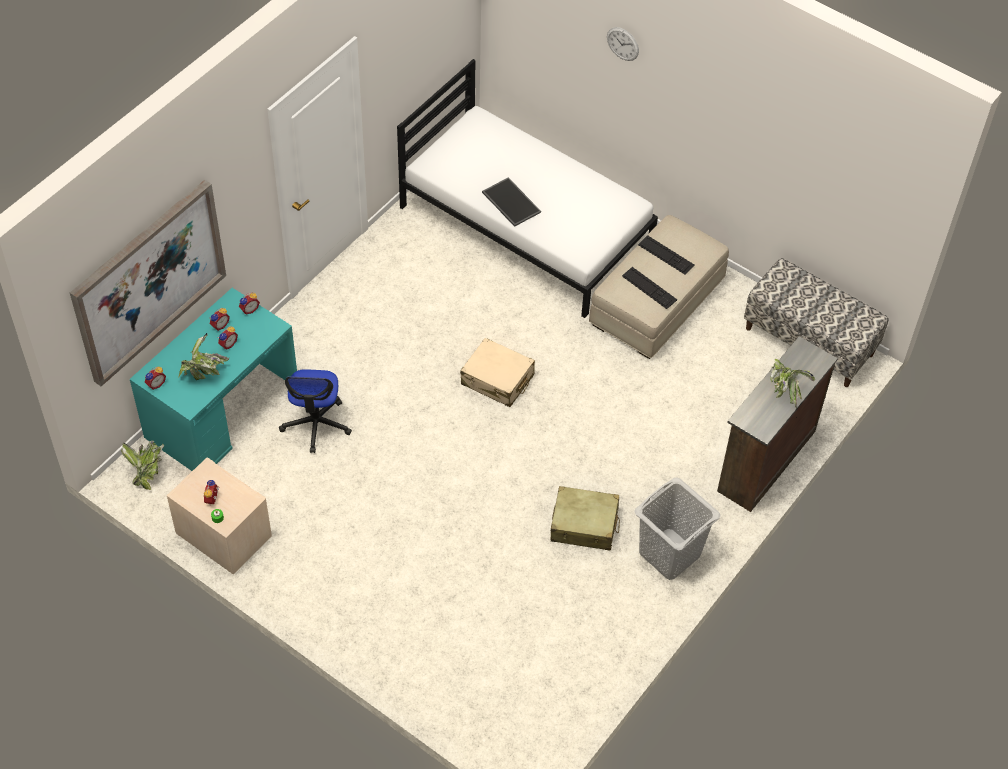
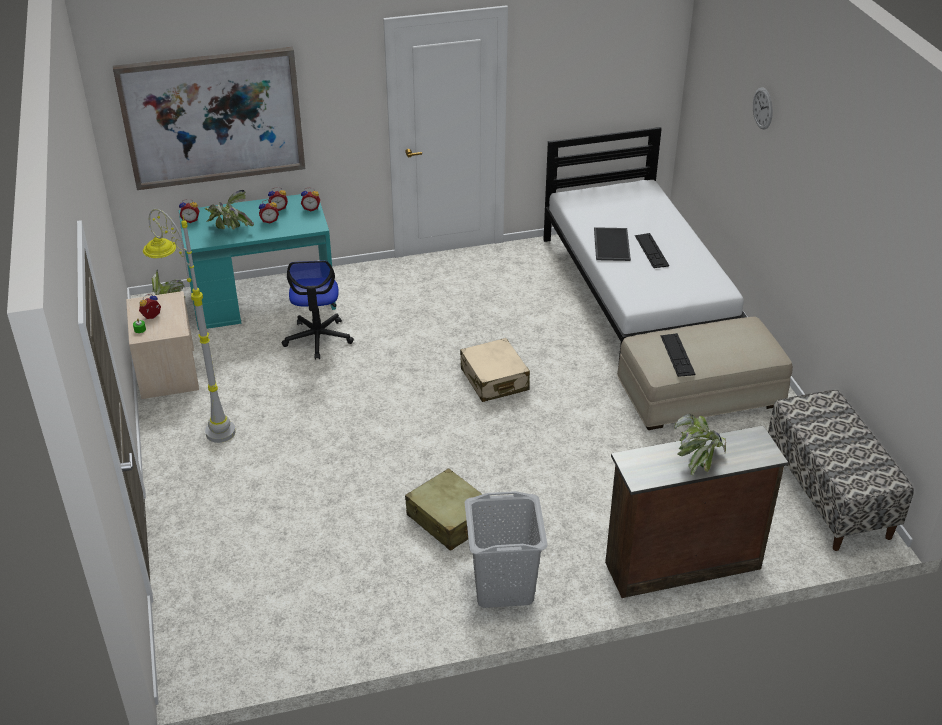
camera: 40 degrees right, 15 degrees down
office chair [279,369,352,453] -> office chair turned 45 degrees counterclockwise [282,261,354,359]
keyboard [638,235,695,274] -> keyboard moved to [635,233,669,268]
none -> grey floor lamp [143,209,236,443]

